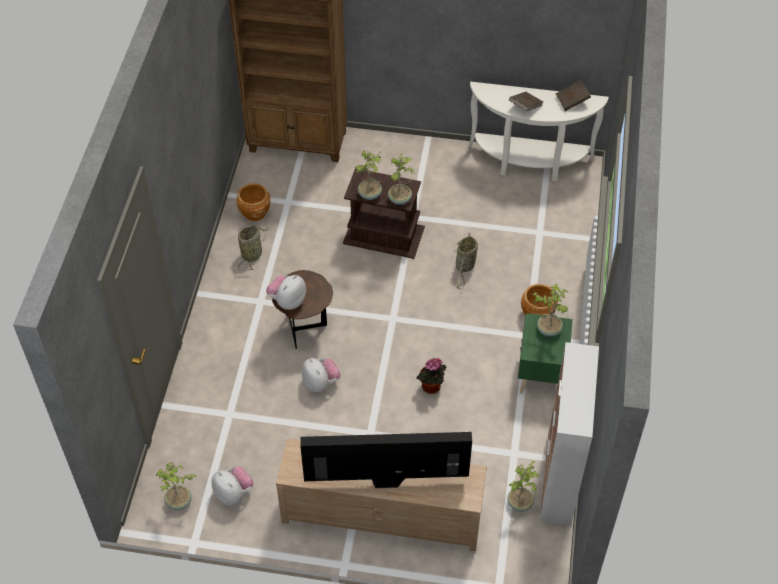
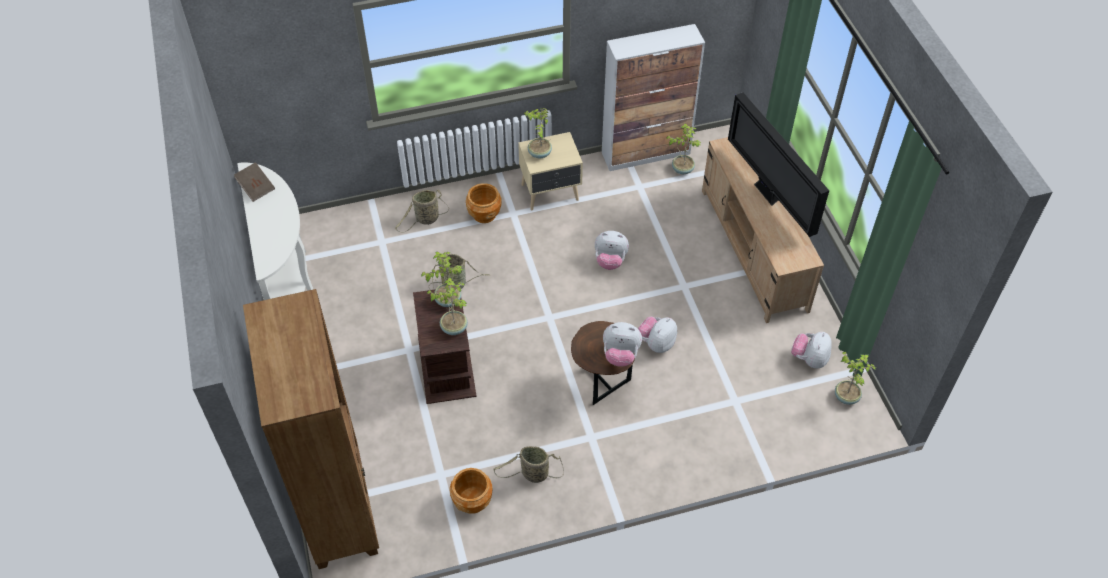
camera: 115 degrees left, 0 degrees up
potted plant [417,358,446,394] -> plush toy [595,231,629,270]
brown book [509,92,543,111] -> none
green nightstand [518,313,573,394] -> beige nightstand [518,132,583,211]
none -> basket [395,189,449,233]

